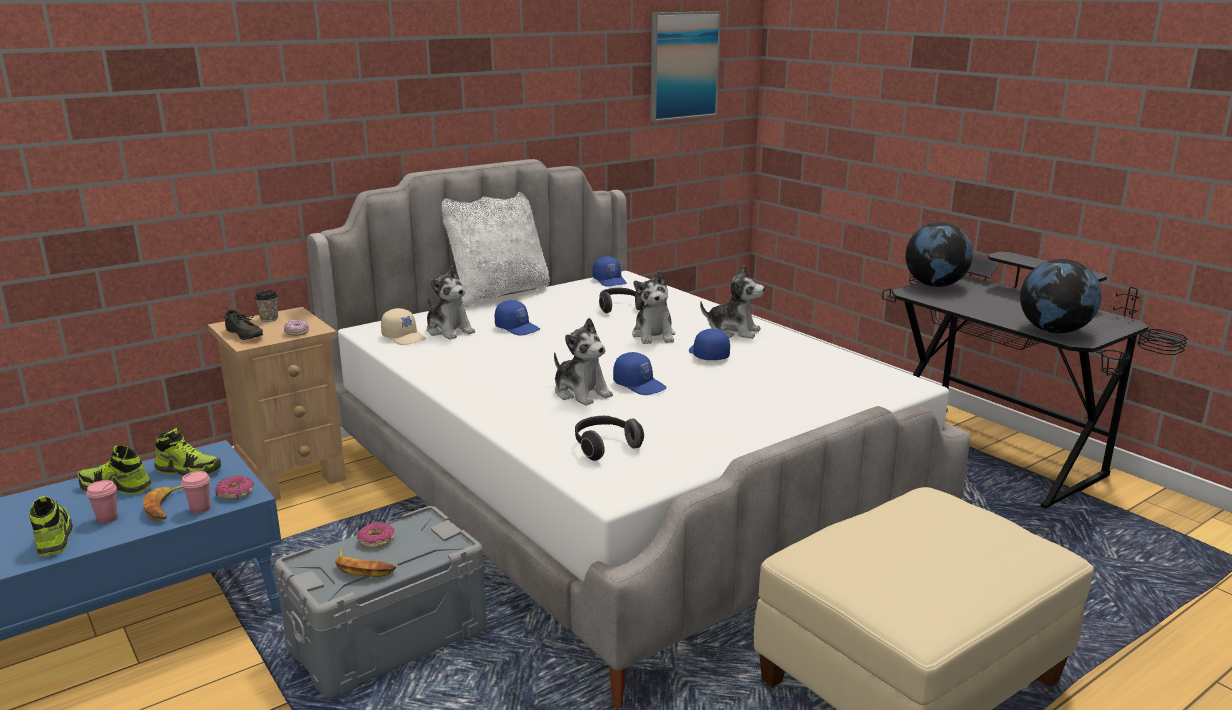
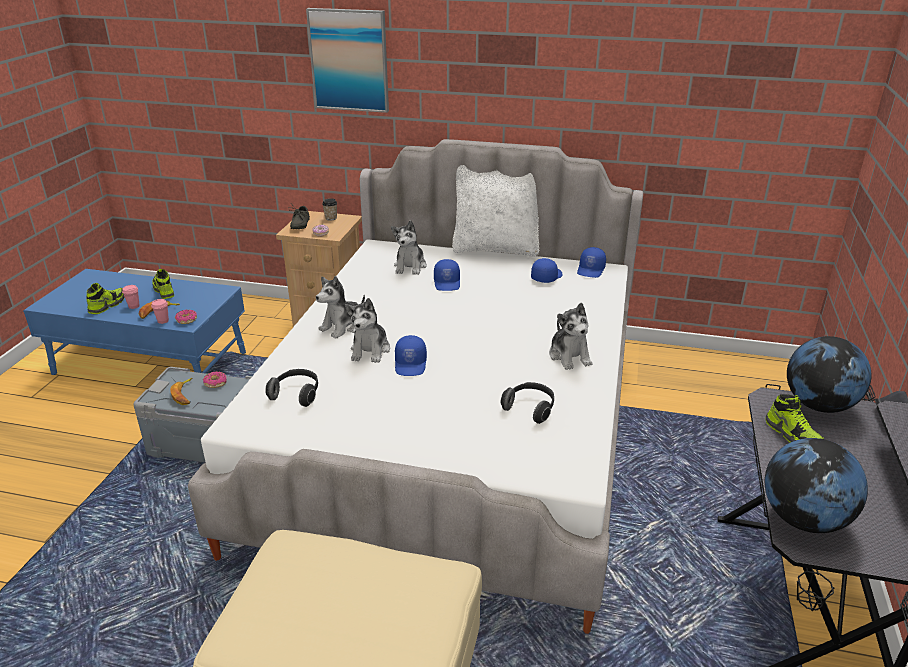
camera: 50 degrees right, 10 degrees up
shoe [155,428,221,476] -> shoe moved to [765,394,824,442]
beige cap [381,308,426,345] -> none
headphones [599,288,645,313] -> headphones moved to [501,382,554,424]
plush toy [632,271,675,344] -> plush toy moved to [316,276,365,339]
picture [650,11,721,122] -> picture moved to [306,8,389,113]
blue cap [689,329,730,360] -> blue cap moved to [531,258,563,283]

